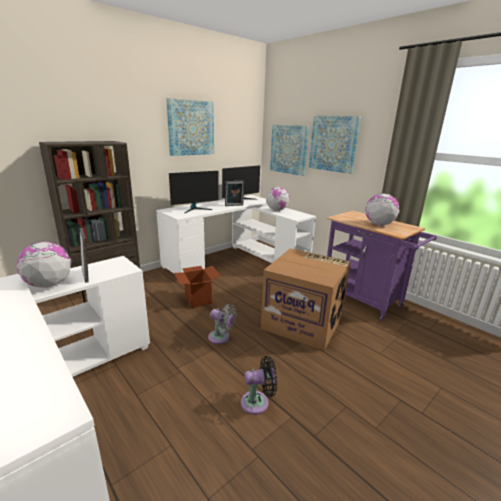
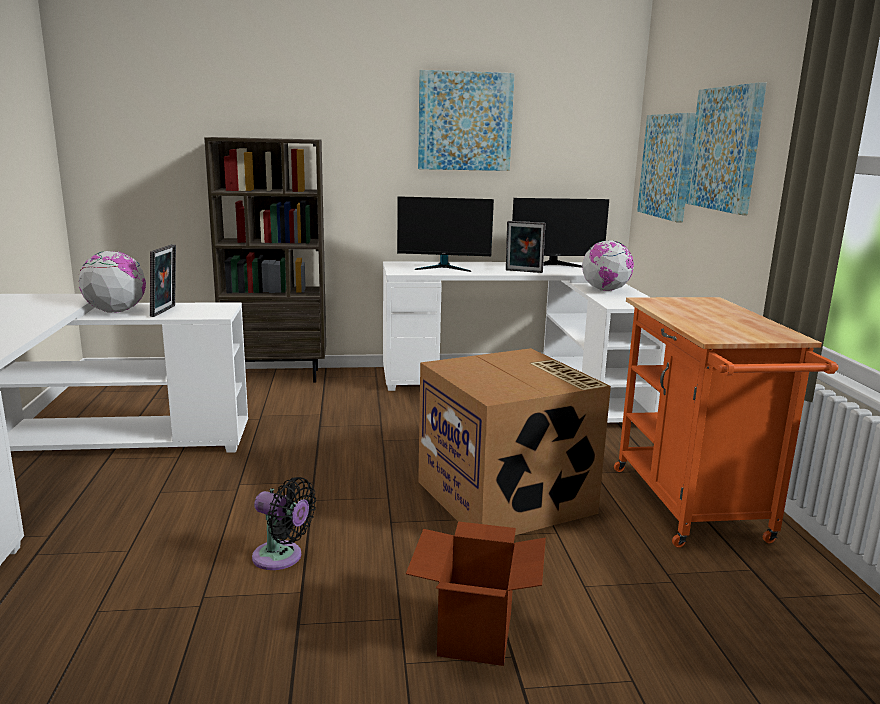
camera: 35 degrees right, 5 degrees down
cardboard box [174,265,221,308] -> cardboard box moved to [406,521,546,666]
grey fan [208,304,237,344] -> none
purple cart [327,211,437,321] -> orange cart [614,297,838,548]
globe [365,194,399,226] -> none

